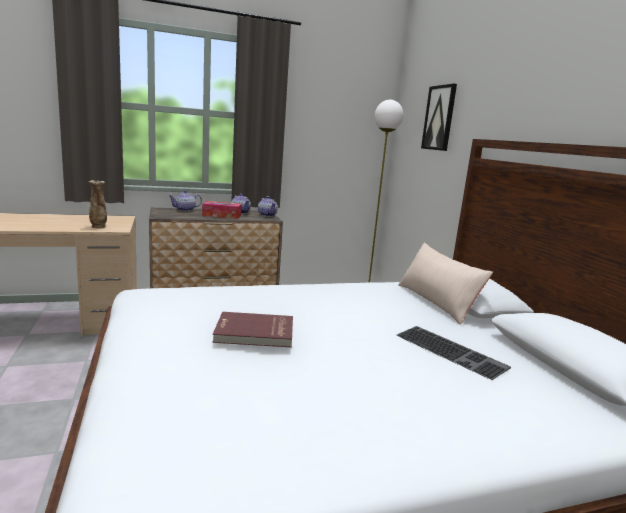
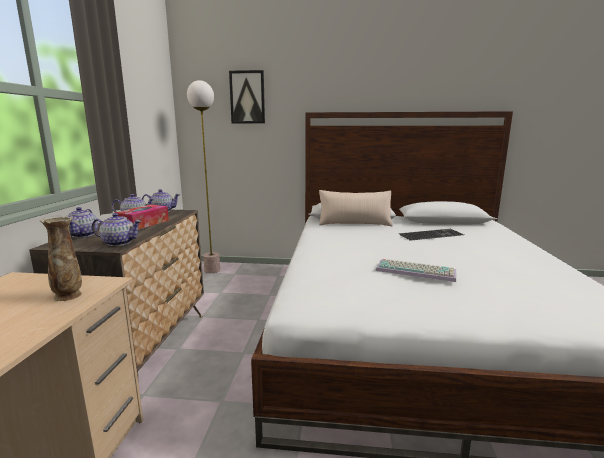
camera: 65 degrees left, 0 degrees up
red book [212,312,293,347] -> keyboard [376,259,456,282]
none -> teapot [92,213,142,246]

